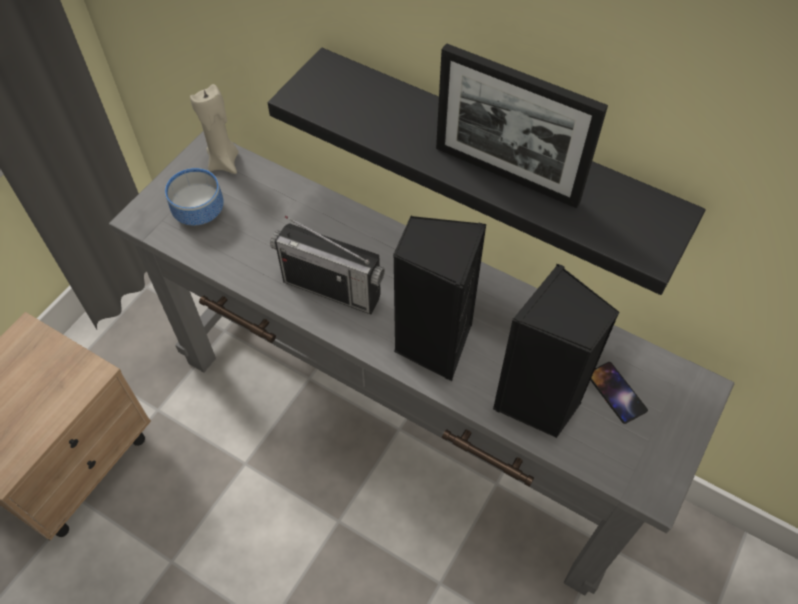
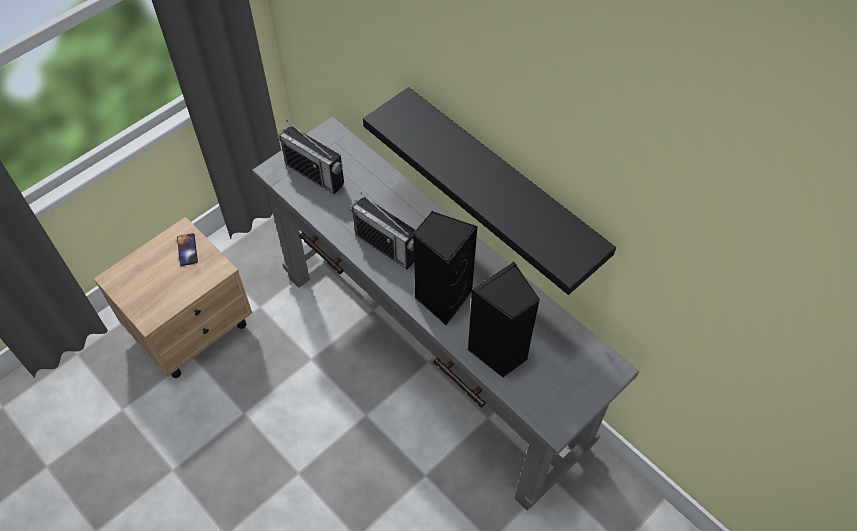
camera: 15 degrees right, 0 degrees up
bowl [165,168,224,226] -> radio [277,120,344,194]
beige candle [190,84,239,174] -> none
picture frame [436,43,608,208] -> none
phone [590,362,648,424] -> phone moved to [177,233,198,266]

